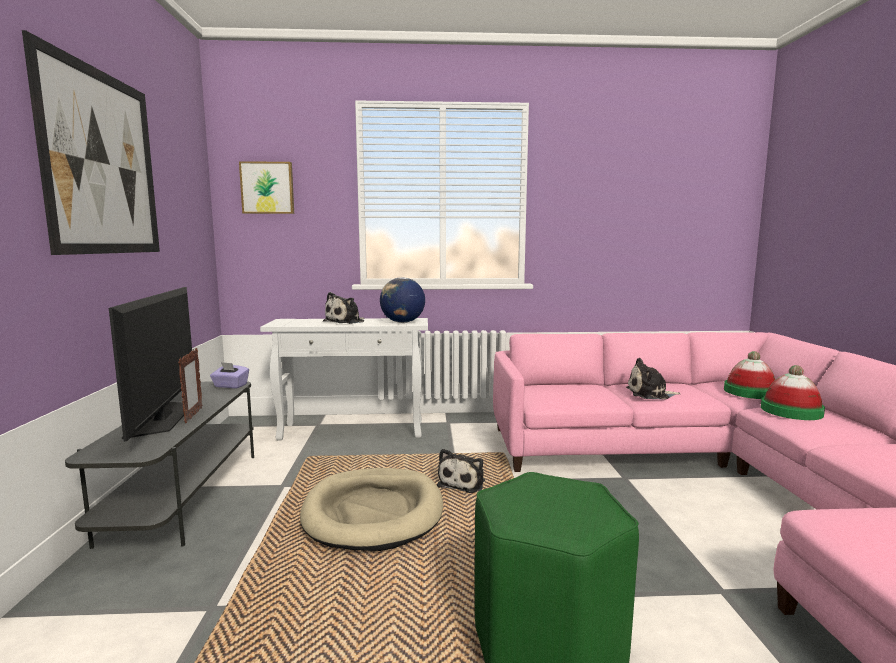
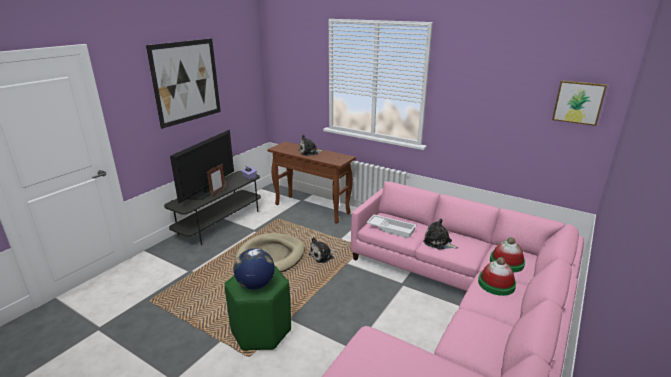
camera: 35 degrees right, 15 degrees up
picture [239,161,294,214] -> picture moved to [552,80,607,126]
white console table [260,318,428,440] -> brown console table [267,142,356,224]
globe [380,277,425,323] -> globe moved to [233,248,275,290]
none -> white tray [366,214,416,238]

